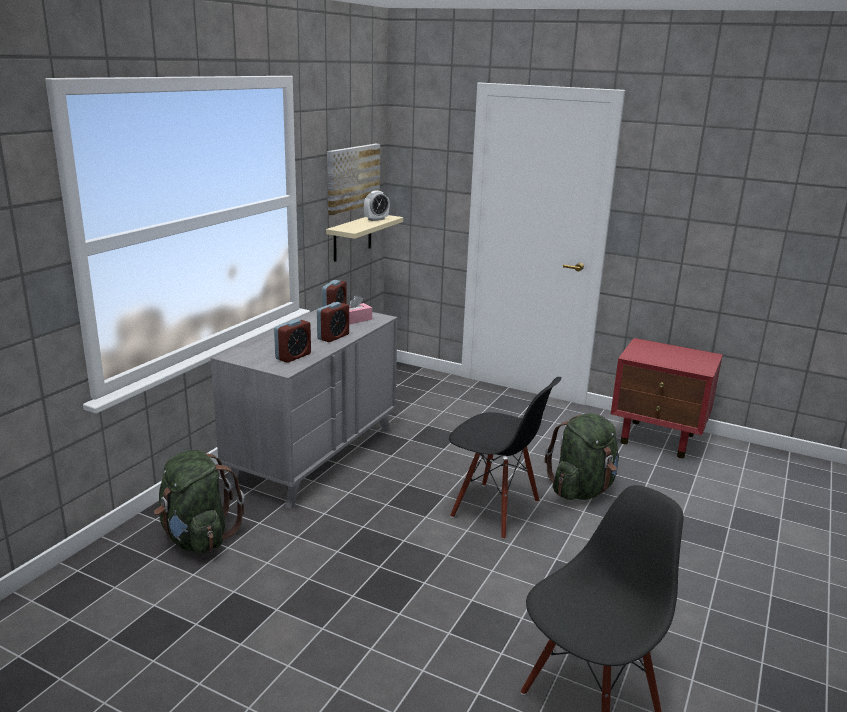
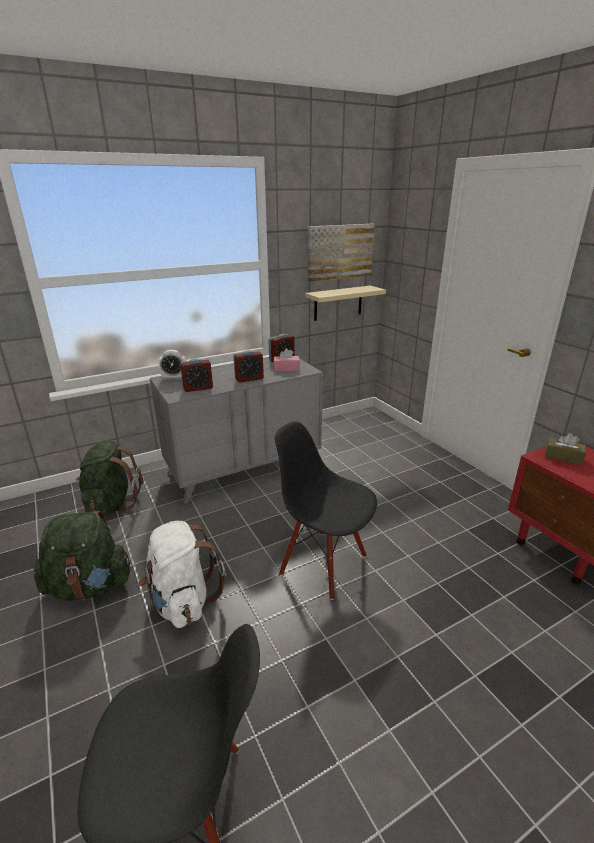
camera: 35 degrees right, 5 degrees up
alarm clock [364,190,390,221] -> alarm clock moved to [159,350,186,380]
black chair [449,377,562,539] -> black chair turned 150 degrees clockwise [275,421,377,600]
green backpack [544,413,619,500] -> green backpack moved to [34,511,131,601]
none -> white backpack [138,521,225,628]
none -> brown tissue box [545,433,586,465]

